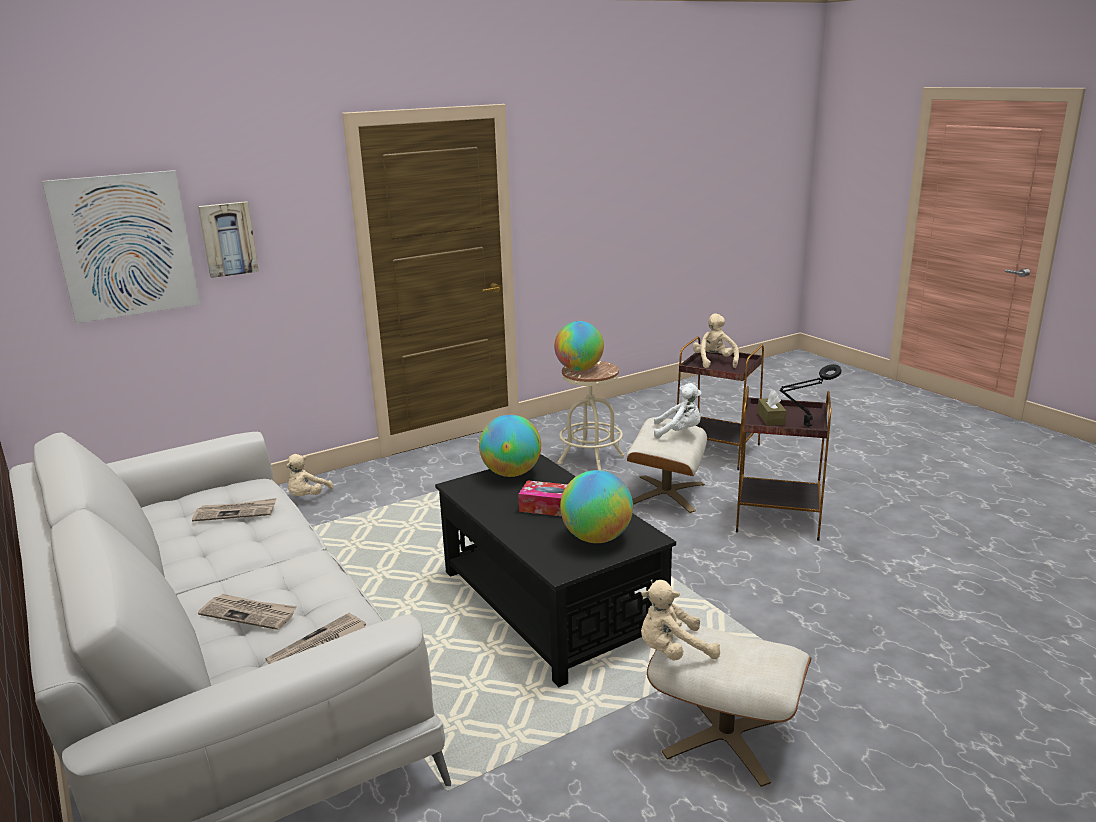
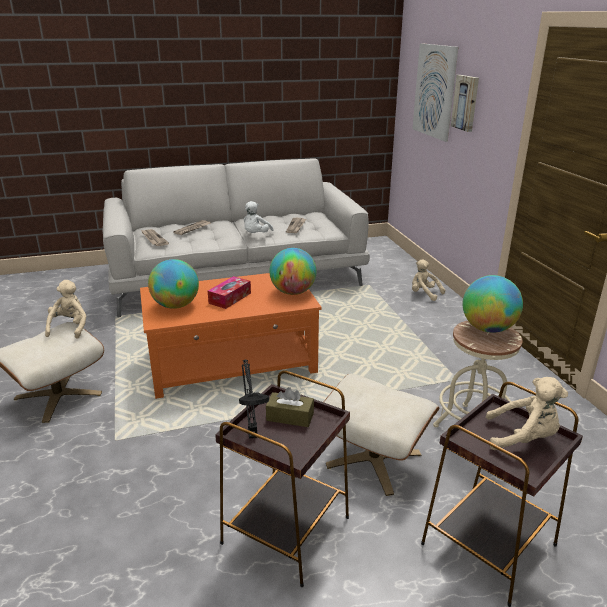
camera: 105 degrees right, 5 degrees up
black coffee table [435,454,676,687] -> orange coffee table [140,273,322,399]
white plush toy [654,383,701,438] -> white plush toy moved to [243,201,274,233]

